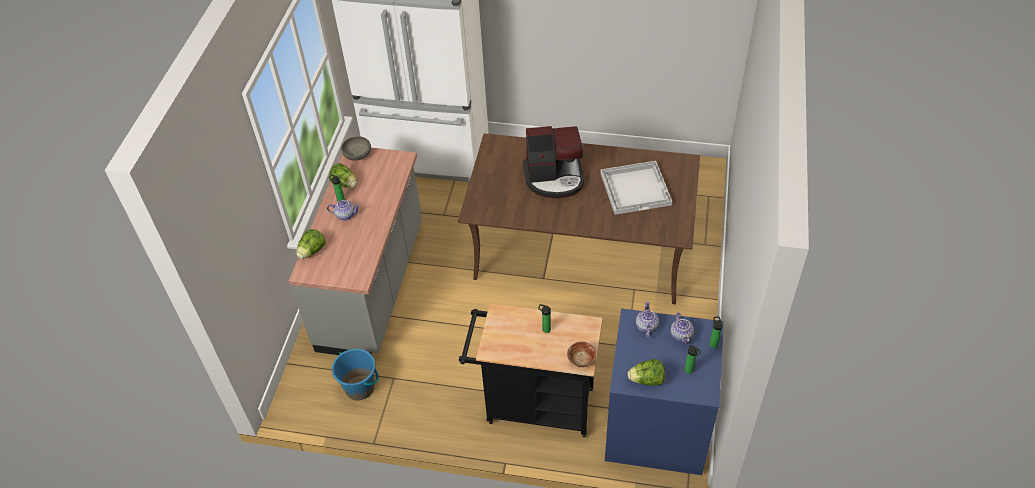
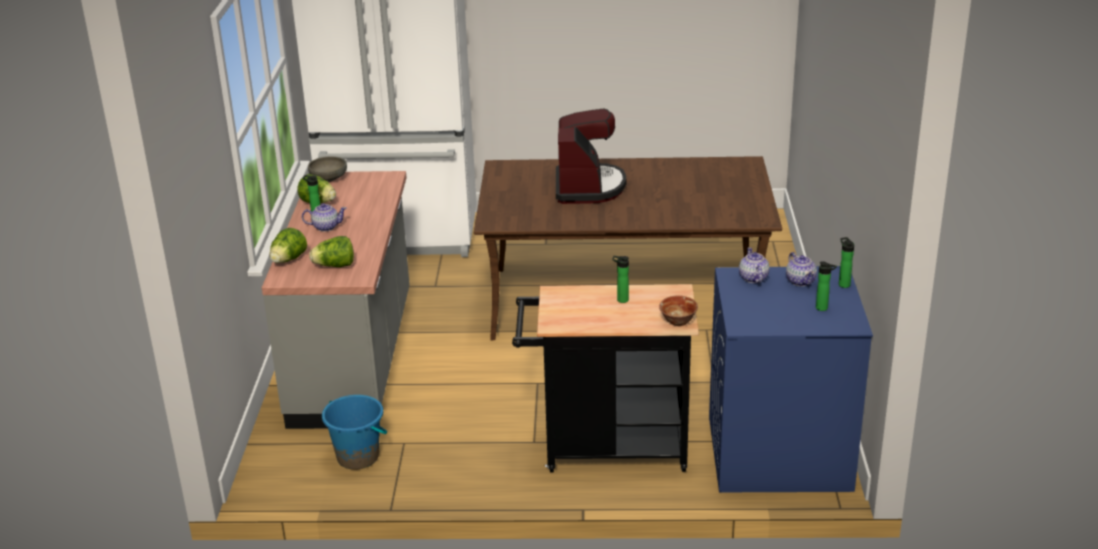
camera: 10 degrees left, 20 degrees down
coffee machine [523,126,584,198] -> coffee machine turned 75 degrees counterclockwise [556,108,626,204]
white tray [600,161,672,215] -> none
lettuce [628,359,665,386] -> lettuce moved to [309,236,354,267]

